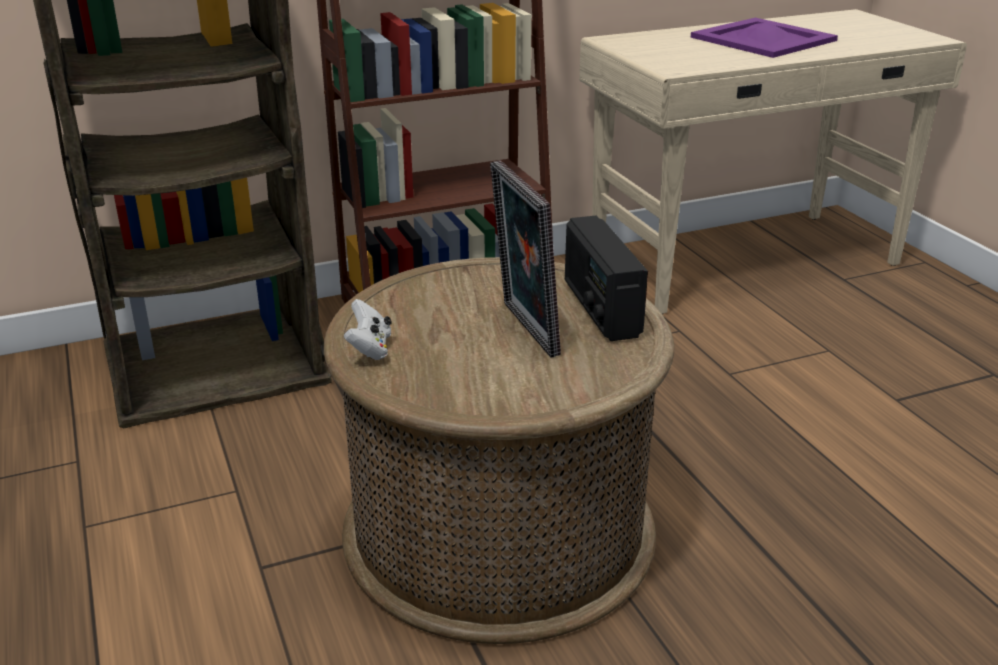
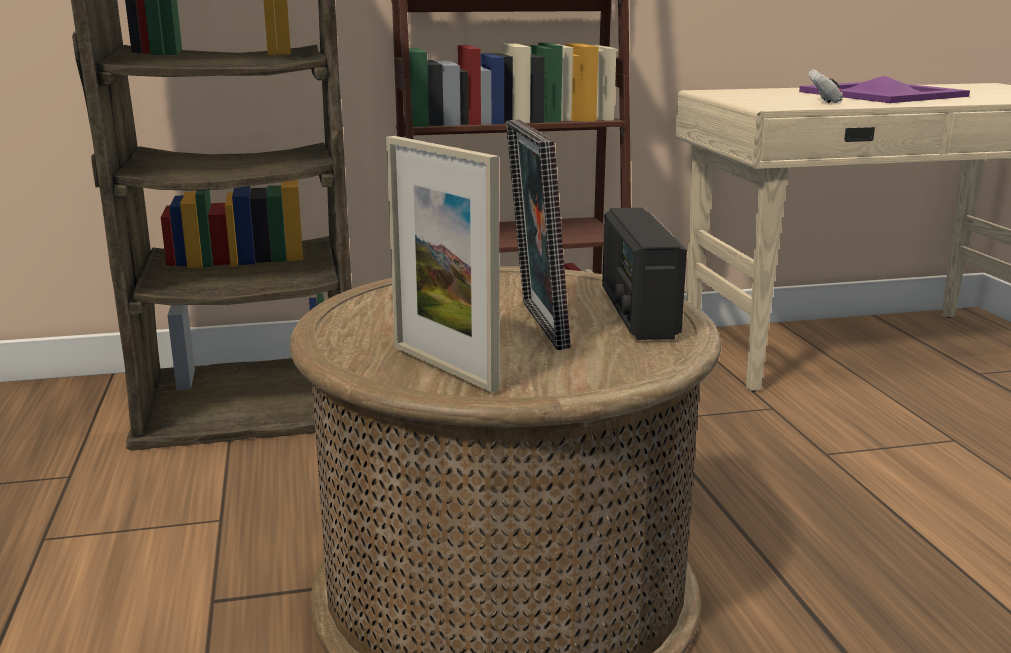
camera: 10 degrees right, 10 degrees down
white game controller [344,299,392,360] -> white game controller moved to [808,69,843,104]
none -> picture frame [386,136,500,392]

